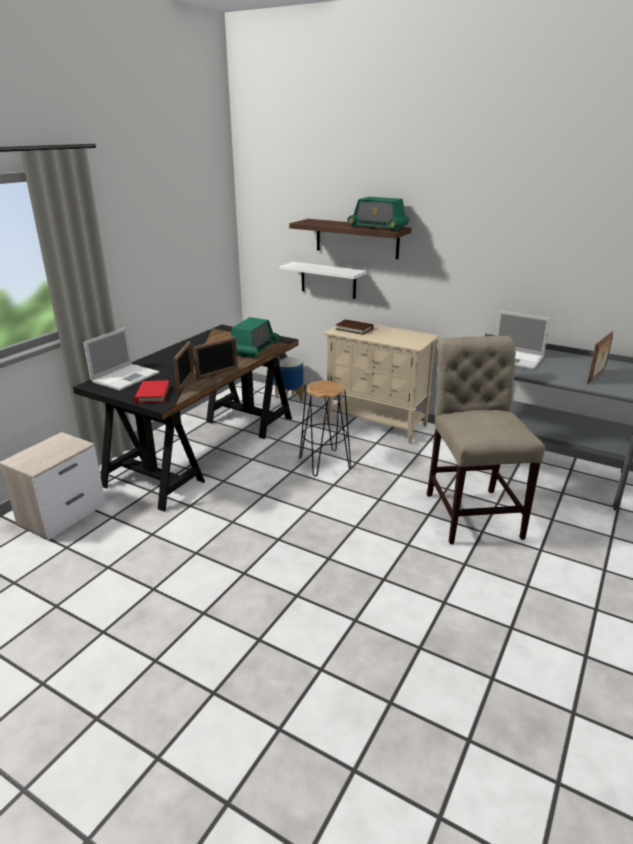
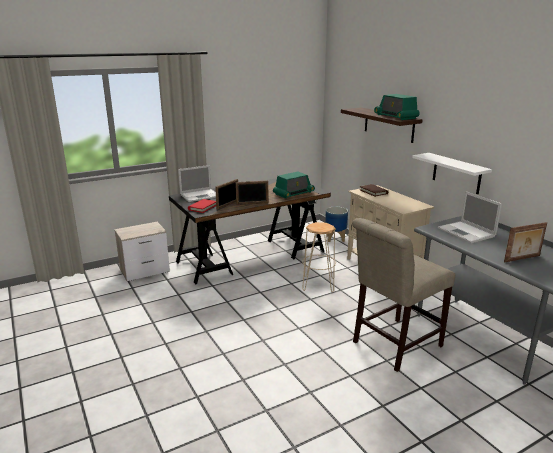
camera: 30 degrees right, 5 degrees down
white shelf [279,262,366,299] -> white shelf moved to [412,153,492,194]
black stool [299,380,351,476] -> beige stool [302,222,336,292]
beige chair [427,336,545,544] -> beige chair turned 150 degrees counterclockwise [352,218,455,372]

